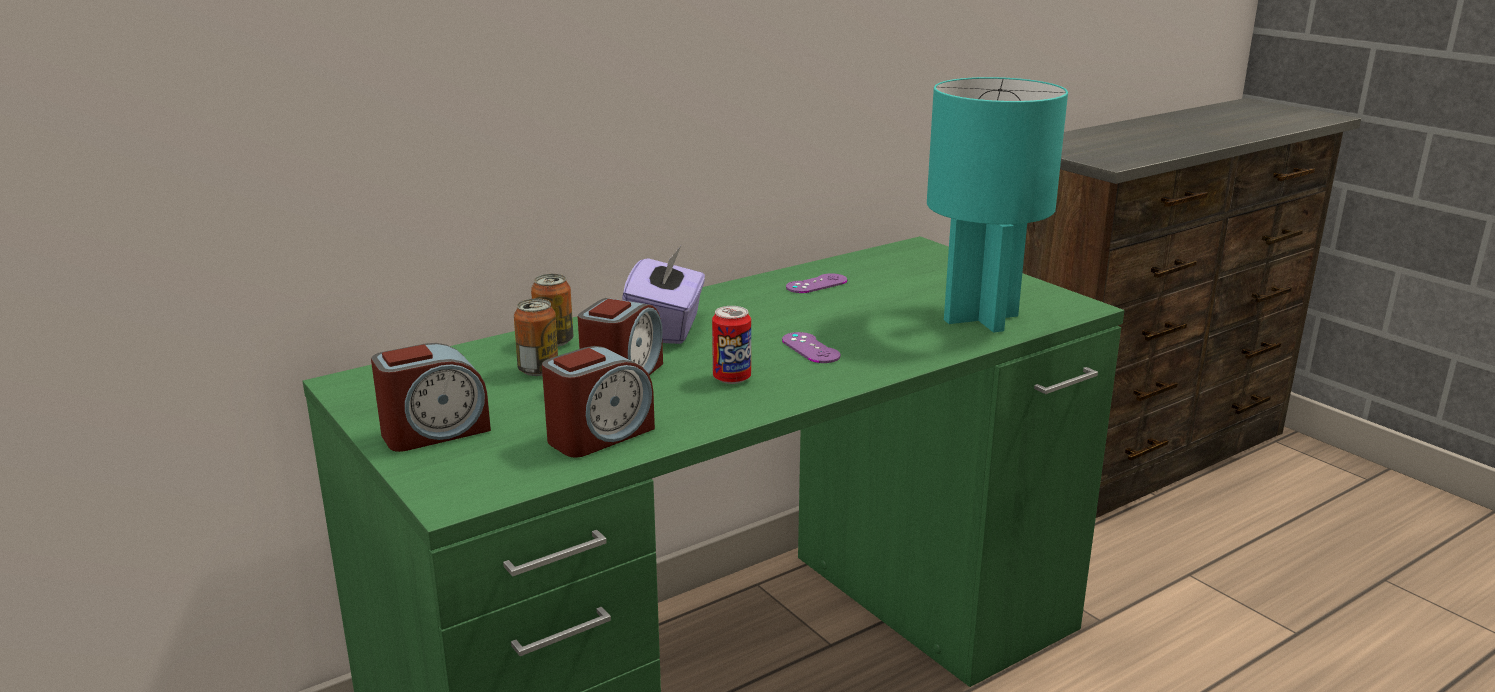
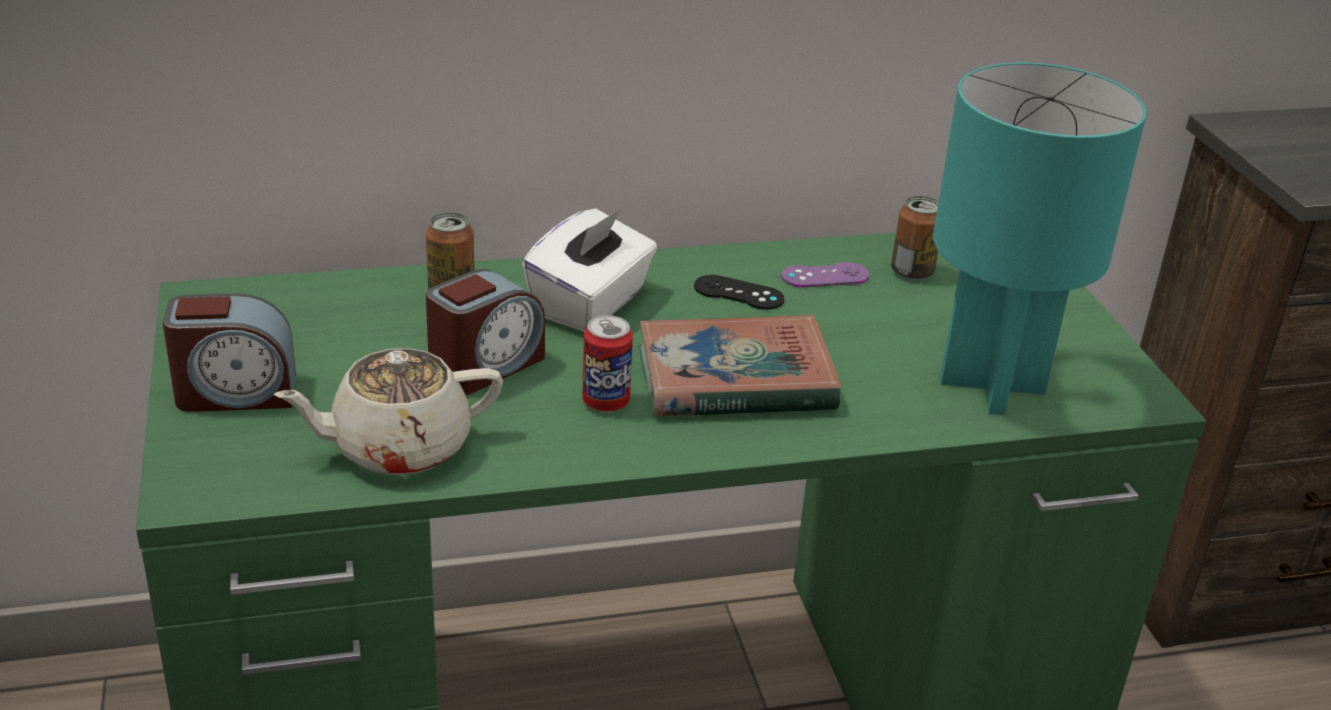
camera: 20 degrees right, 10 degrees up
can [514,299,558,376] -> can moved to [891,196,939,280]
alarm clock [542,346,655,457] -> beige teapot [274,348,503,475]
purple tissue box [622,246,705,344] -> white tissue box [522,208,657,332]
purple game controller [782,332,841,363] -> book [638,315,841,417]
none -> black game controller [694,275,784,310]

